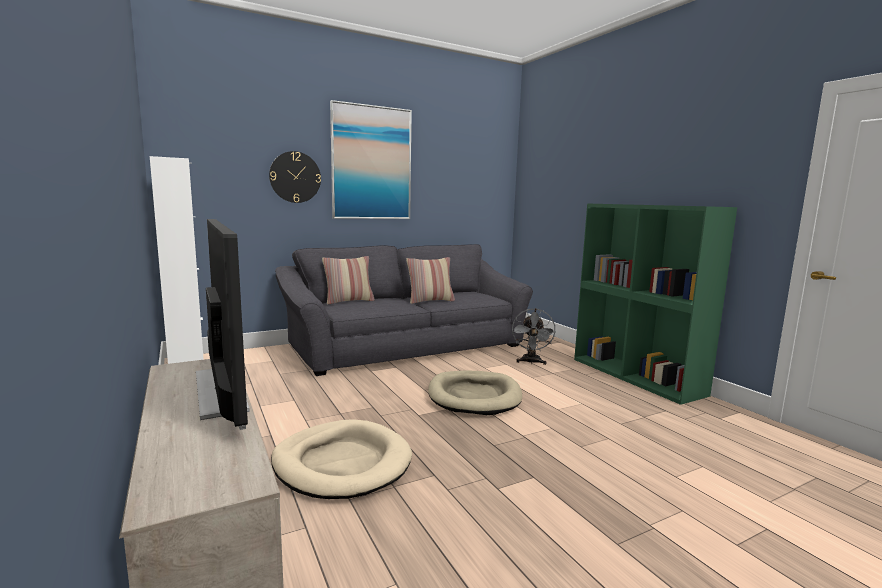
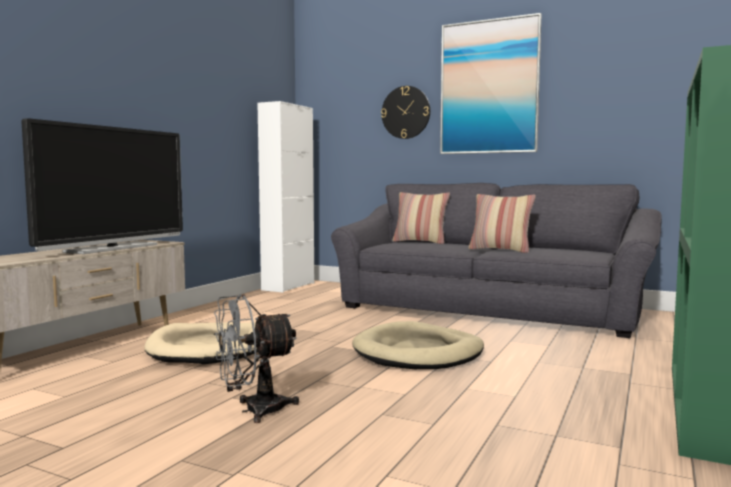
camera: 55 degrees right, 5 degrees down
grey fan [512,308,556,365] -> grey fan moved to [214,294,299,423]

